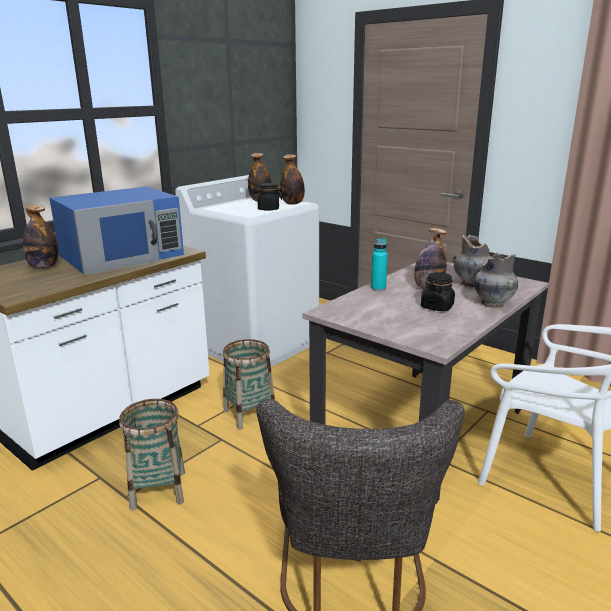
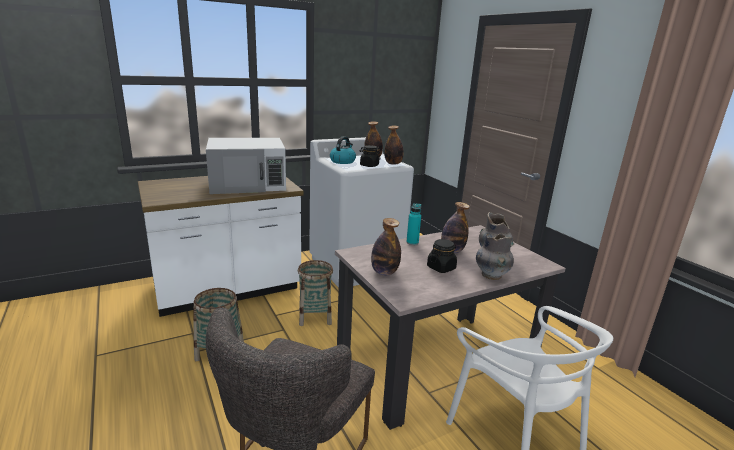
camera: 20 degrees right, 0 degrees up
bottle [23,205,58,269] -> bottle moved to [371,218,401,276]
blue microwave [49,187,184,275] -> white microwave [206,138,286,194]
none -> kettle [330,136,356,164]

